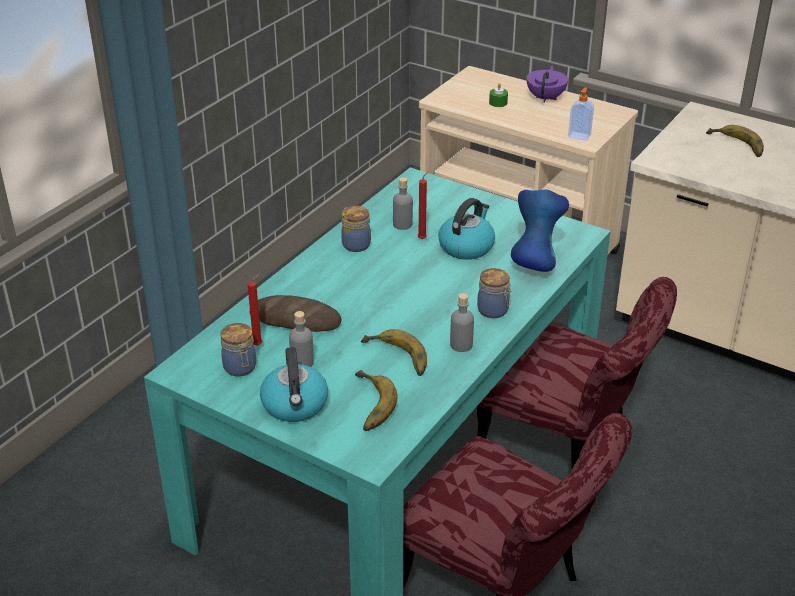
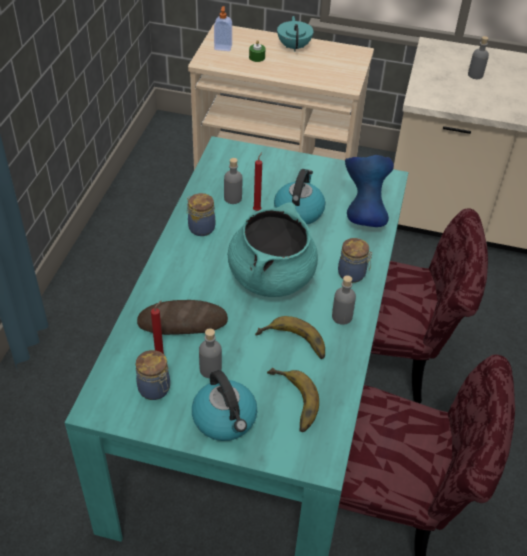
camera: 20 degrees left, 10 degrees up
purple teapot [526,65,568,103] -> turquoise teapot [277,16,314,52]
soap dispenser [568,88,594,141] -> soap dispenser moved to [214,6,232,51]
banana [706,125,764,157] -> grey bottle [468,36,489,79]
none -> turquoise cooking pot [227,202,318,297]

